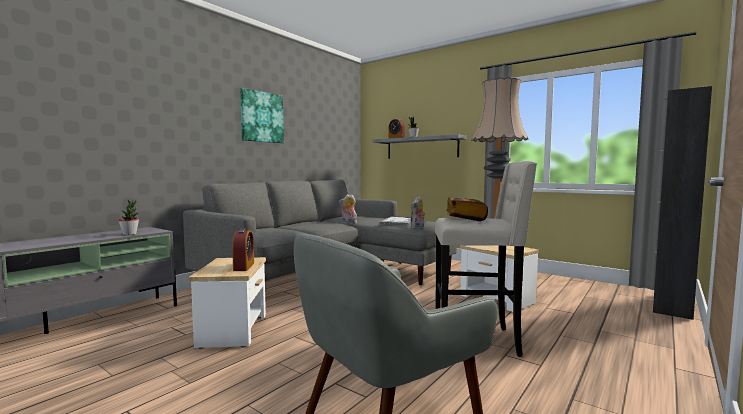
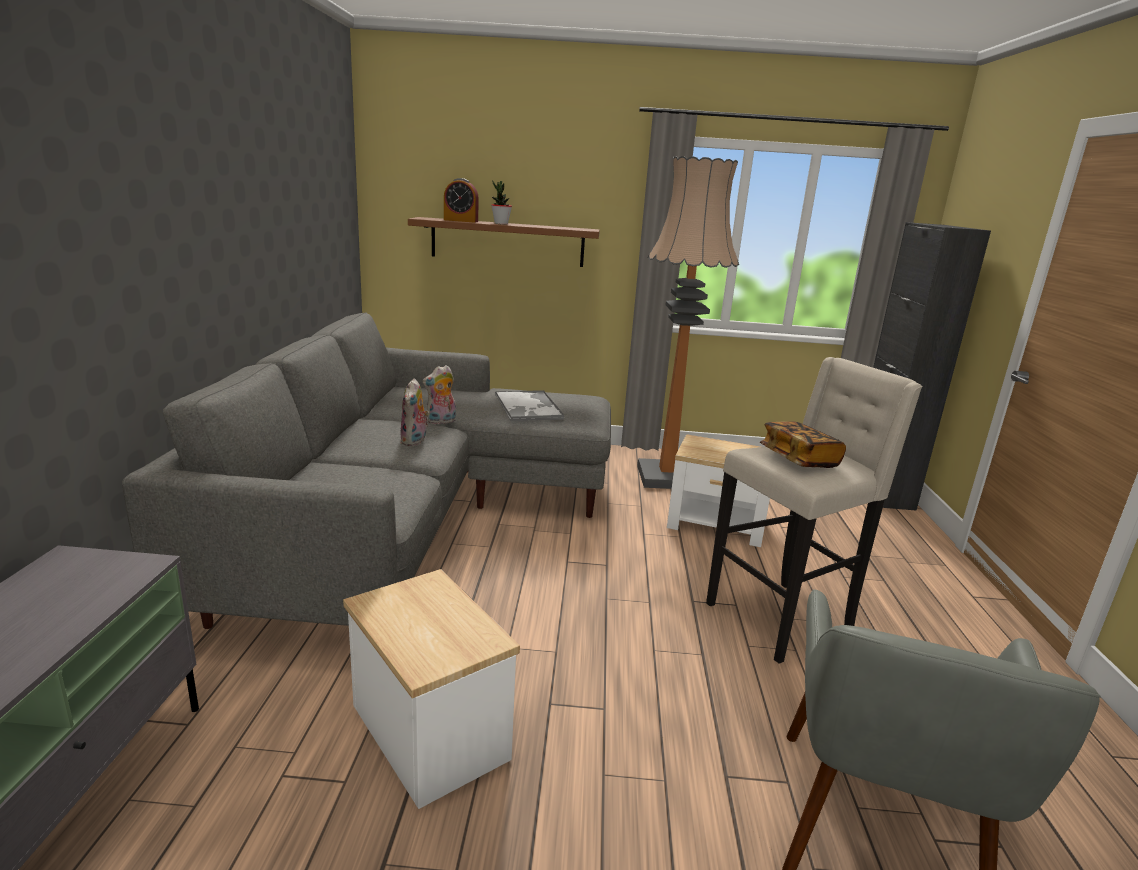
camera: 35 degrees left, 15 degrees up
potted plant [118,200,139,235] -> none
alarm clock [232,229,254,271] -> none
picture [240,88,284,143] -> none
grey shelf [373,134,467,159] -> brown shelf [408,217,600,267]
plush toy [410,196,425,230] -> plush toy moved to [400,378,429,446]

